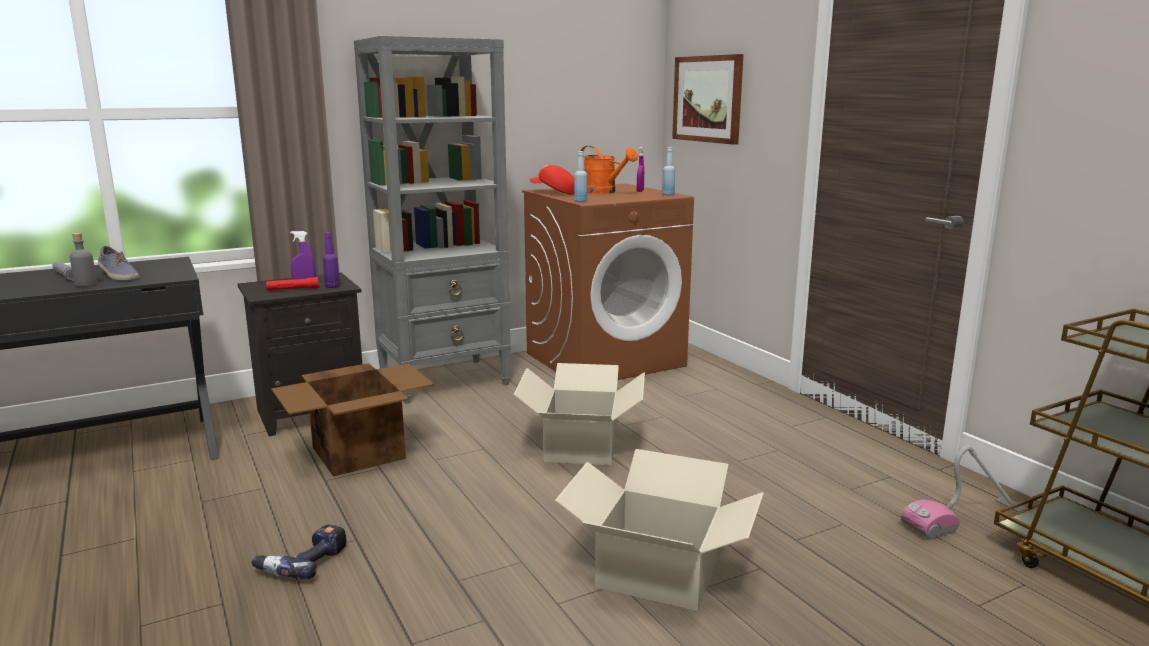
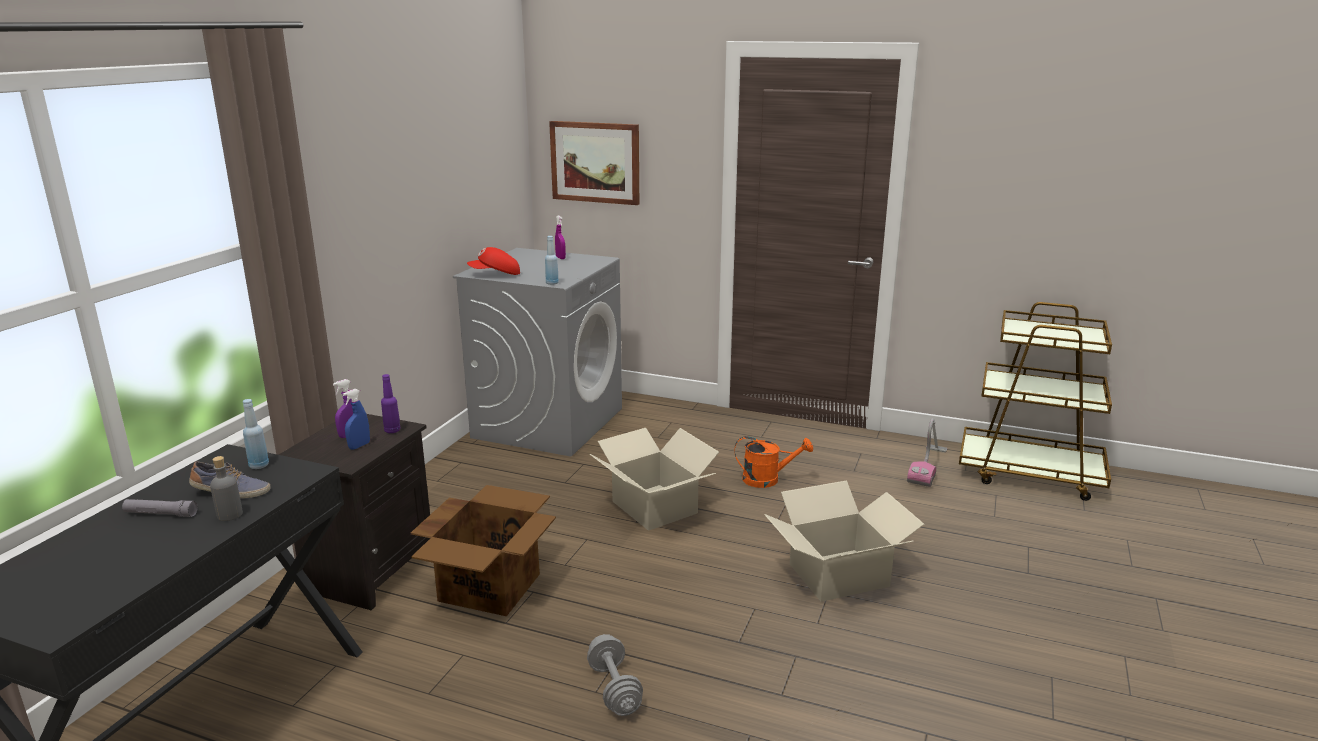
camera: 40 degrees left, 5 degrees up
power drill [251,524,347,579] -> grey dumbbell [587,634,643,716]
red flashlight [266,277,319,290] -> blue spray bottle [343,389,370,450]
grey bookcase [354,36,511,404] -> none
brown washing machine [522,184,694,380] -> grey washing machine [453,248,622,457]
orange watering can [580,146,638,194] -> orange watering can moved to [734,436,813,488]
blue bottle [662,147,675,195] -> blue bottle moved to [243,399,269,469]

